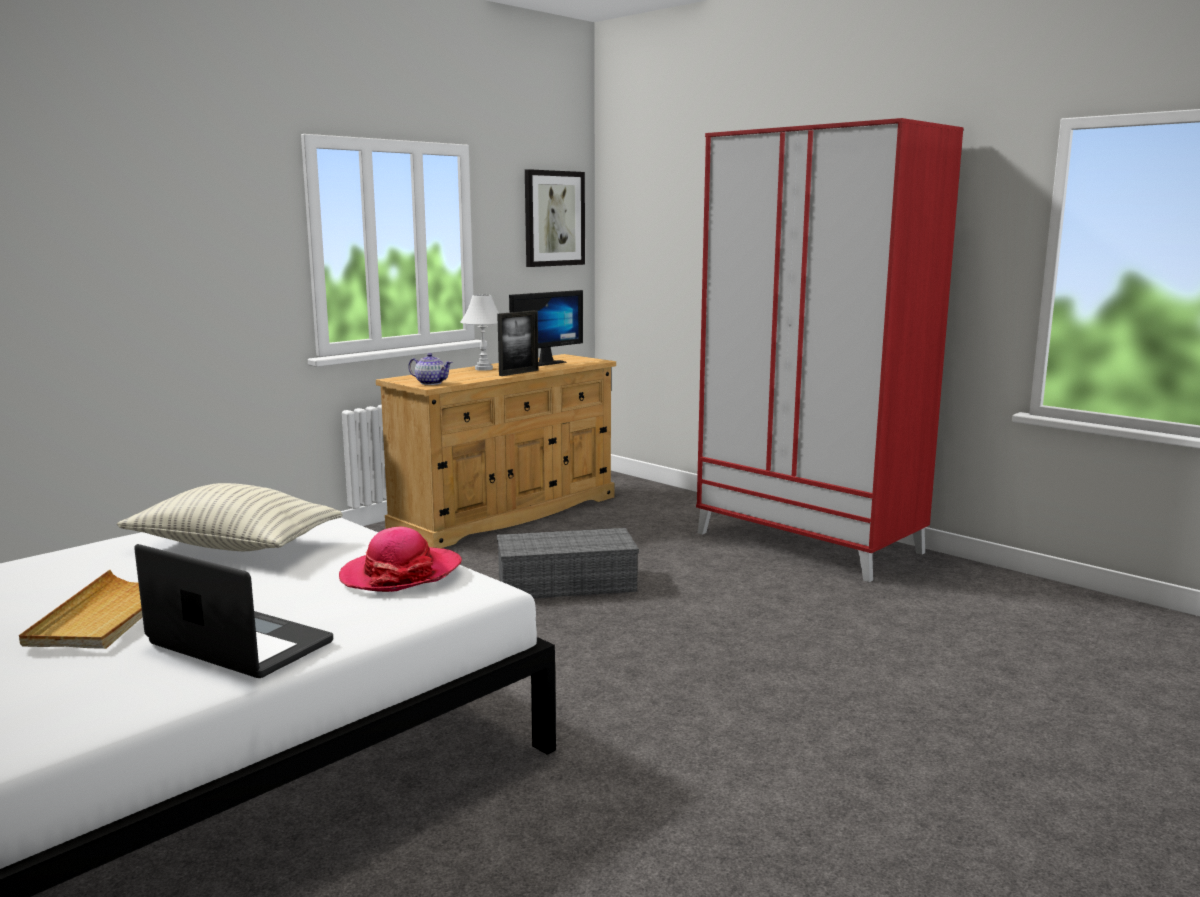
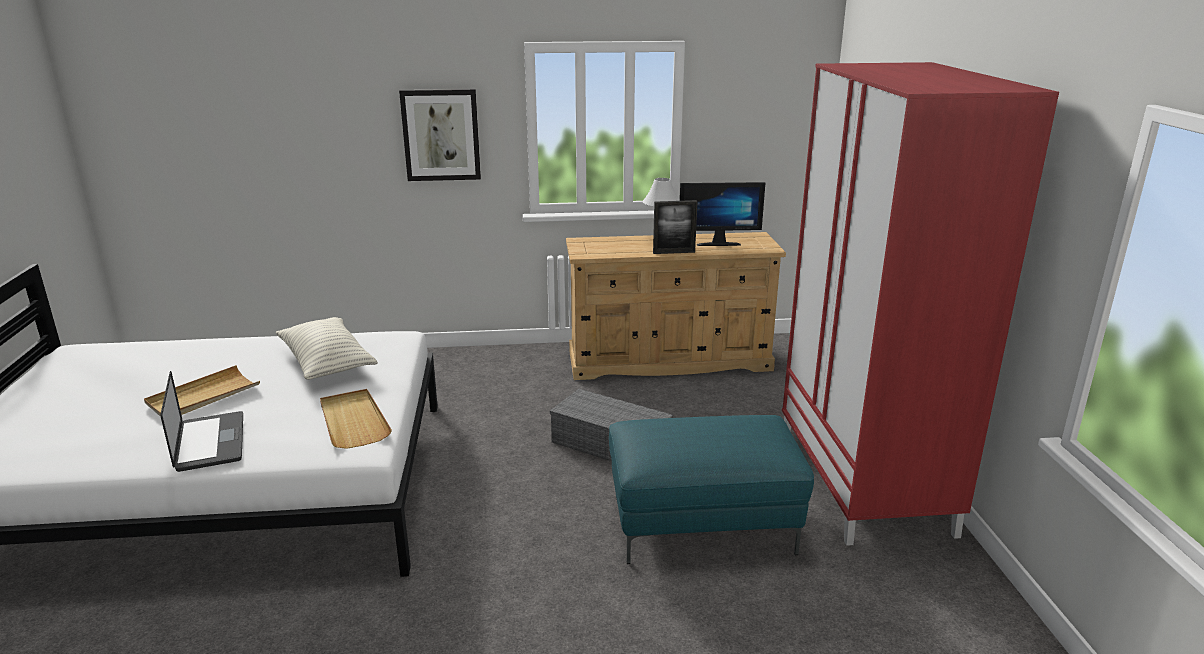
camera: 40 degrees right, 10 degrees up
hat [339,526,462,592] -> beige tray [320,389,392,449]
teapot [408,353,452,385] -> none
picture [525,169,585,267] -> picture moved to [399,89,481,181]
none -> turquoise ottoman [609,415,814,564]

